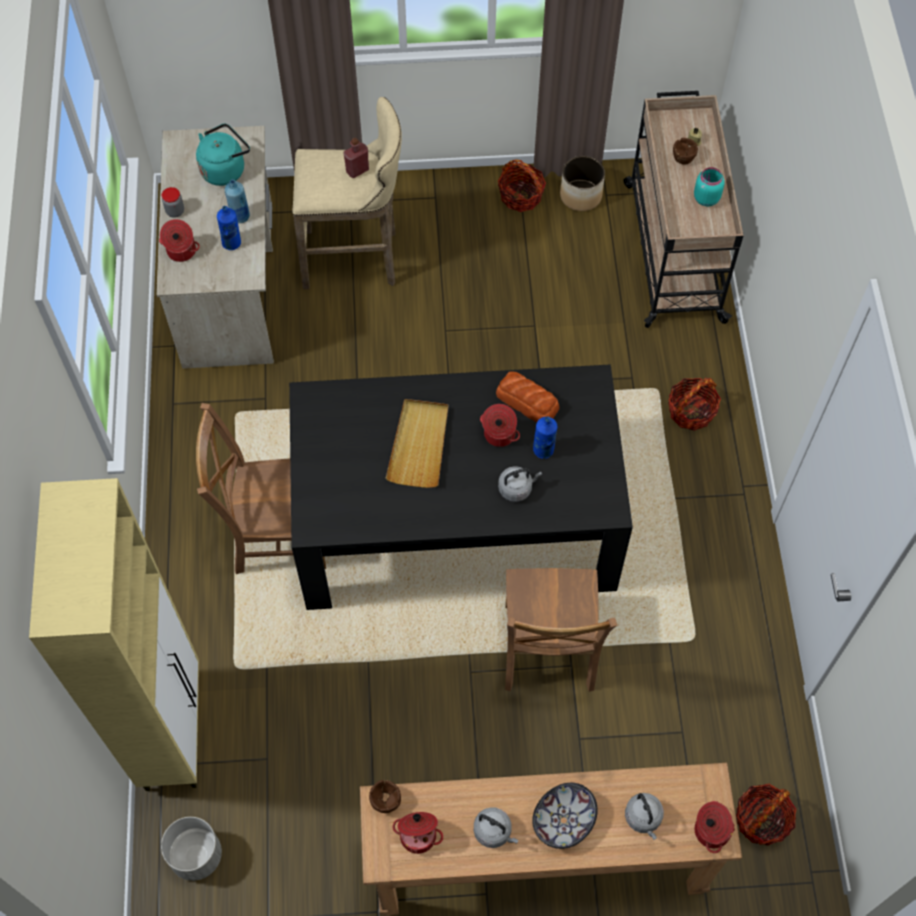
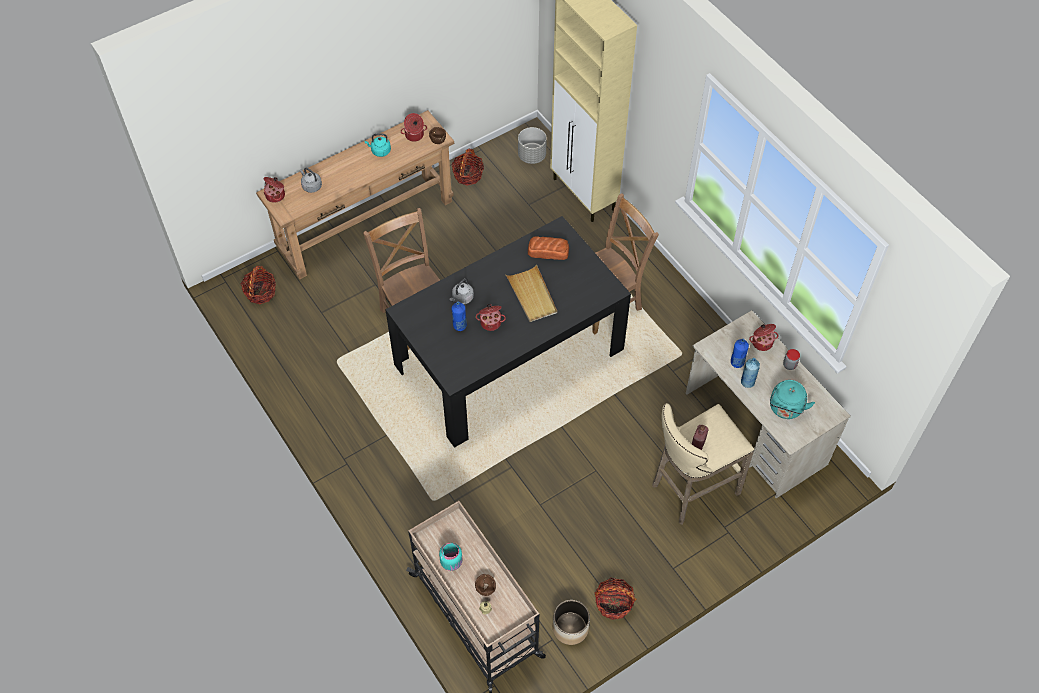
camera: 150 degrees right, 5 degrees down
grey kettle [474,807,518,848] -> turquoise kettle [365,133,391,157]
bread [496,371,559,422] -> bread moved to [528,236,569,260]
bowl [532,783,598,849] -> none
basket [668,378,721,431] -> basket moved to [451,149,484,185]

